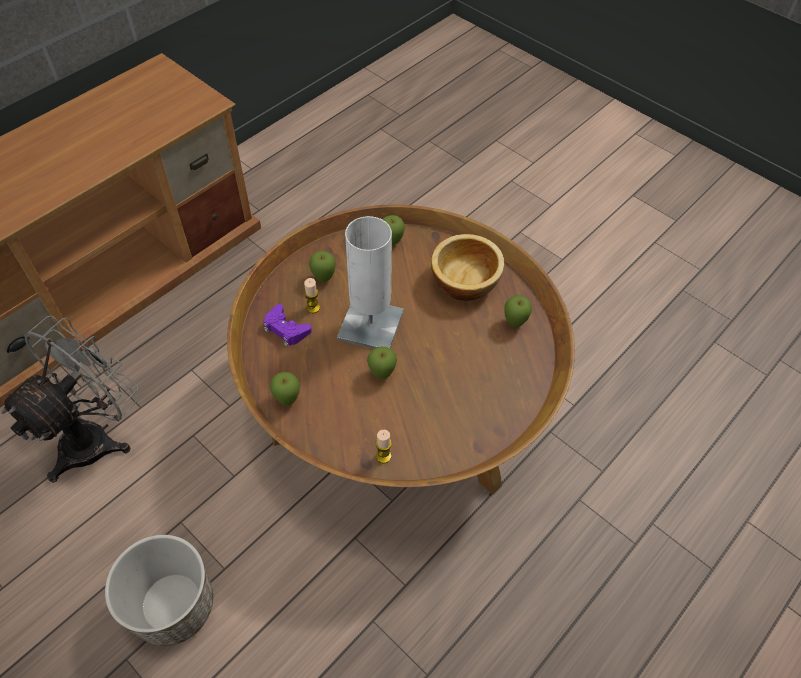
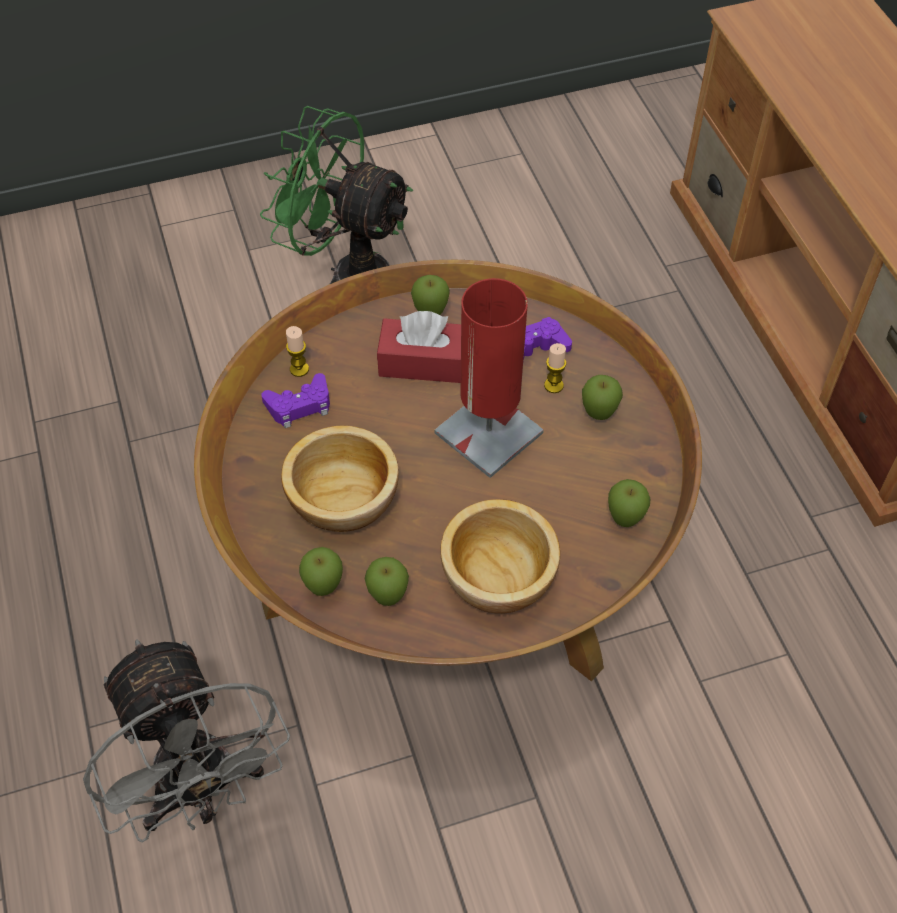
camera: 120 degrees right, 0 degrees up
grey fan [1,316,138,483] -> grey fan moved to [83,639,290,843]
planter [105,535,213,646] -> green fan [260,106,413,284]
white table lamp [337,216,404,349] -> red table lamp [434,278,544,478]
apple [367,347,397,379] -> apple moved to [299,547,343,596]
none -> purple game controller [261,373,330,428]
none -> bowl [281,426,399,532]
none -> red tissue box [377,311,461,383]

